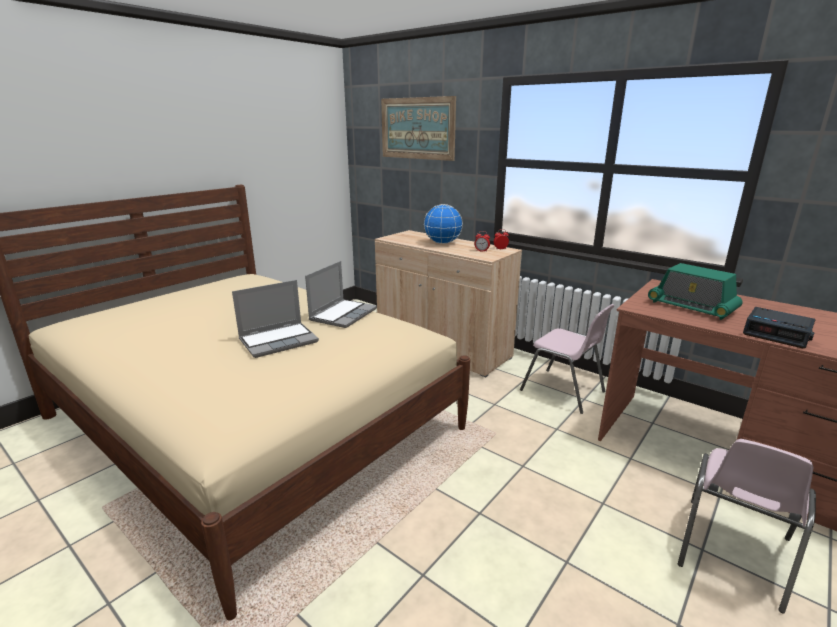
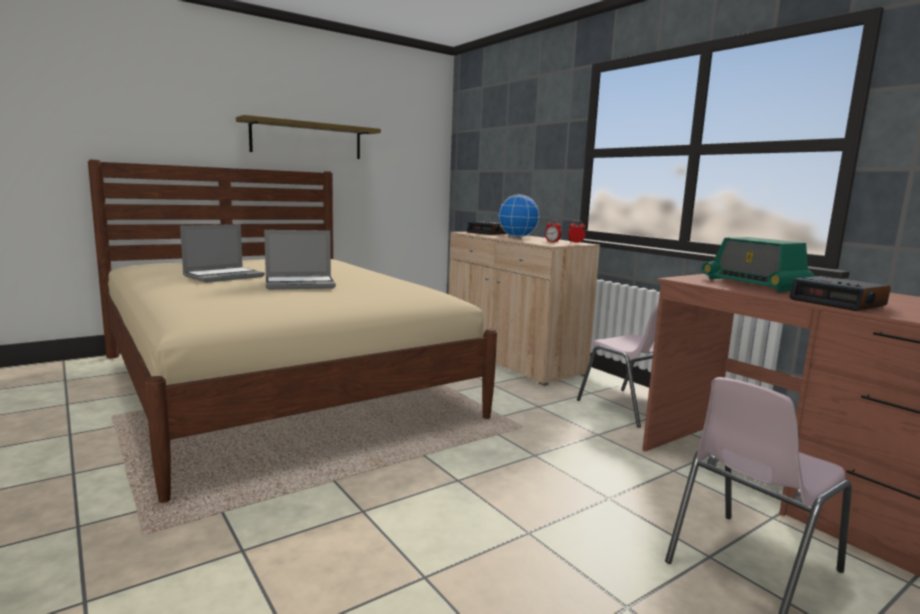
camera: 15 degrees right, 10 degrees down
laptop [305,261,377,328] -> laptop moved to [180,224,265,283]
picture [381,96,456,161] -> none
none -> shelf [236,115,381,159]
none -> alarm clock [467,221,507,235]

